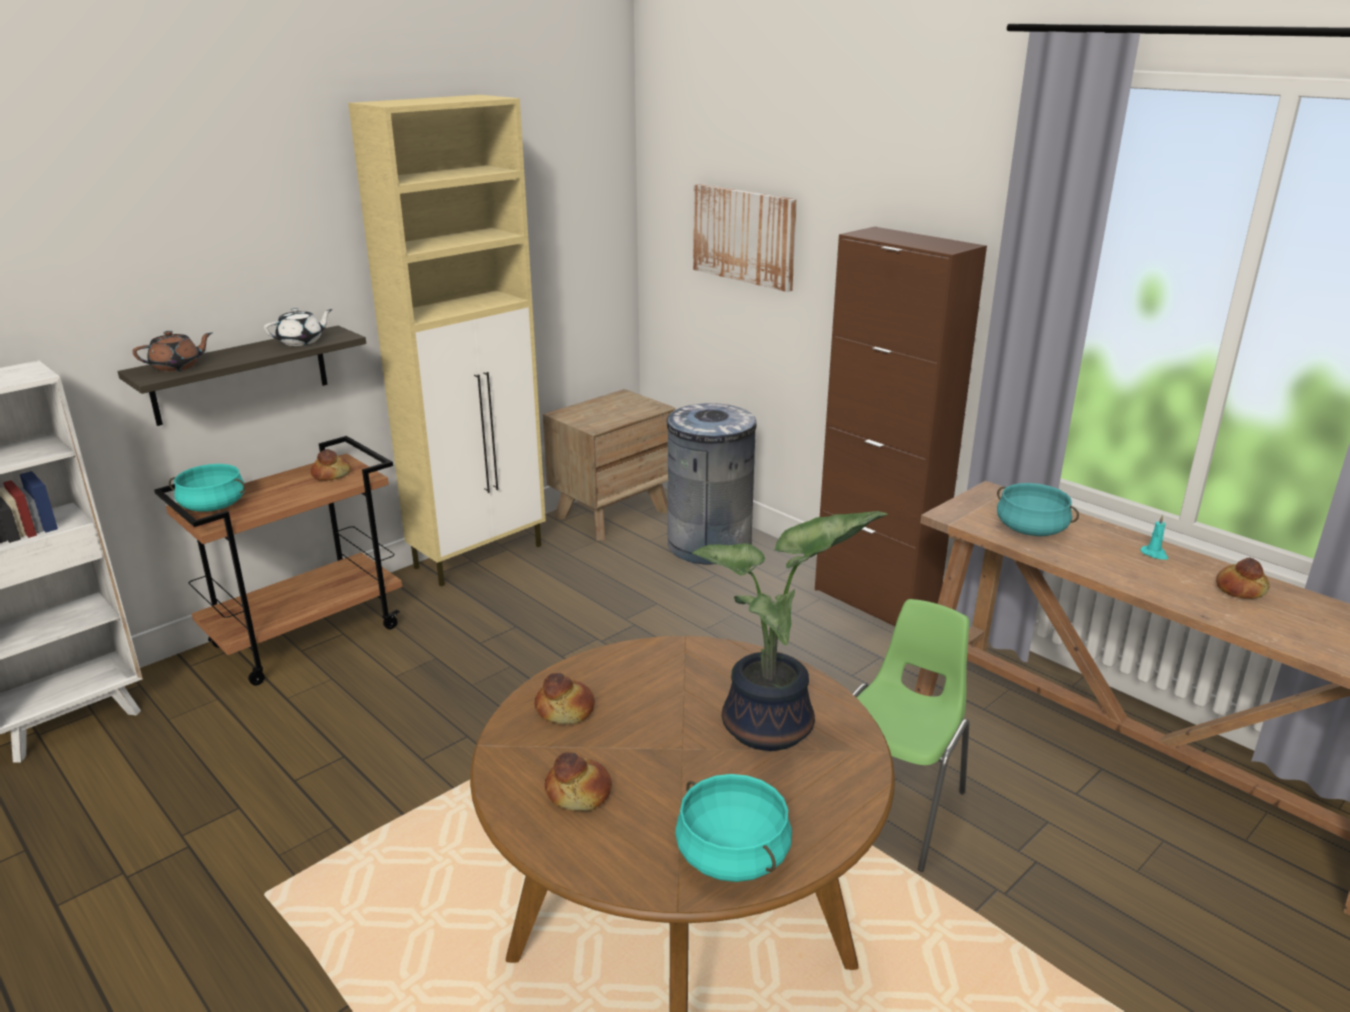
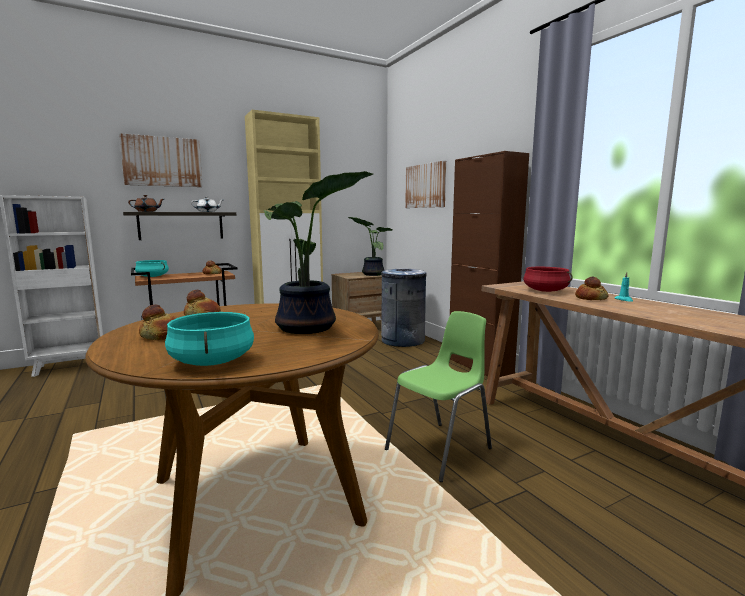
camera: 15 degrees right, 15 degrees down
turquoise cooking pot [997,483,1079,536] -> red cooking pot [523,267,573,292]
bread [1216,558,1270,599] -> bread moved to [575,277,608,300]
none -> picture [119,133,203,187]
none -> potted plant [348,217,392,276]

